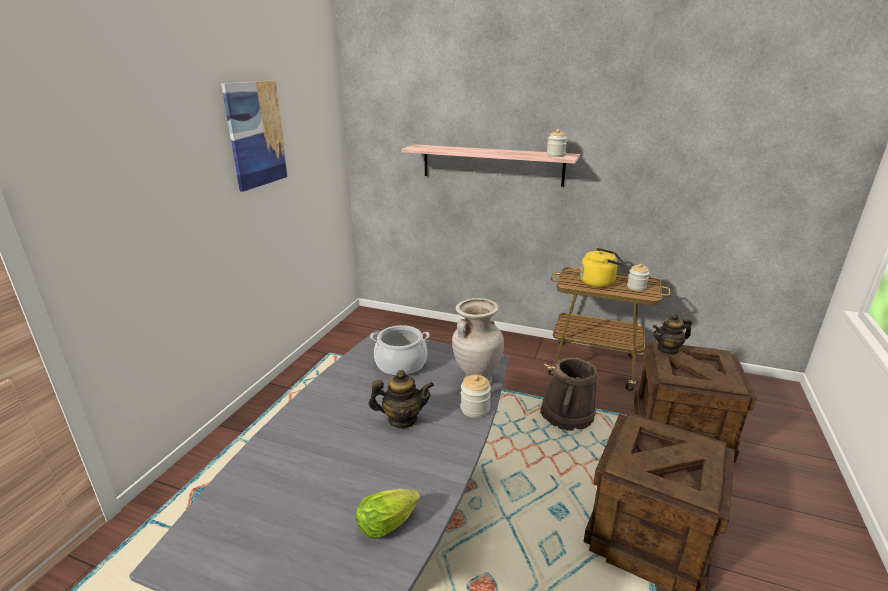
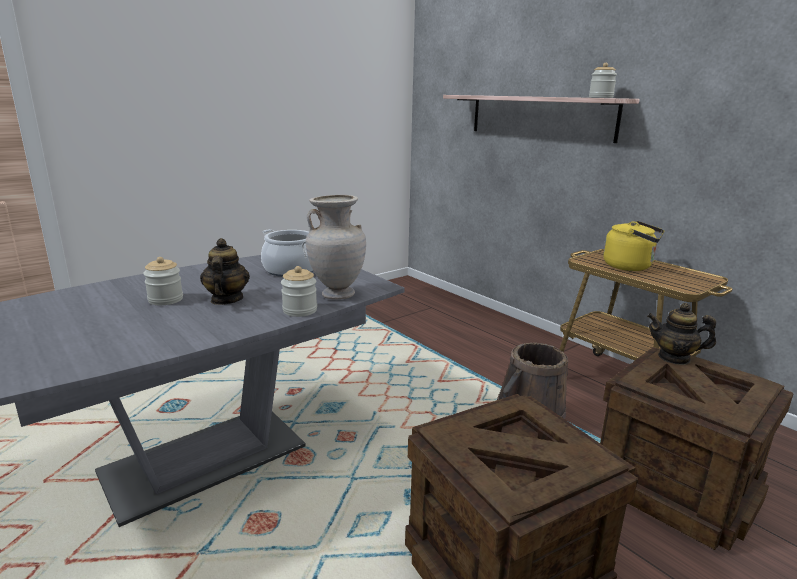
camera: 30 degrees right, 5 degrees down
picture [221,80,288,192] -> none
lettuce [356,489,420,538] -> none
teapot [369,370,434,428] -> teapot turned 120 degrees counterclockwise [200,238,250,305]
jar [627,264,649,291] -> jar moved to [143,257,183,305]

